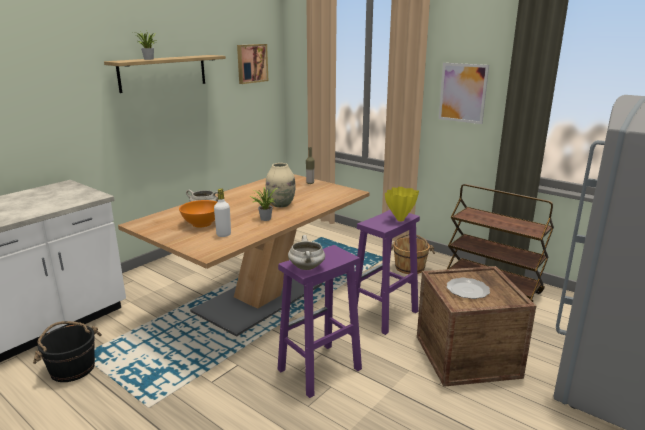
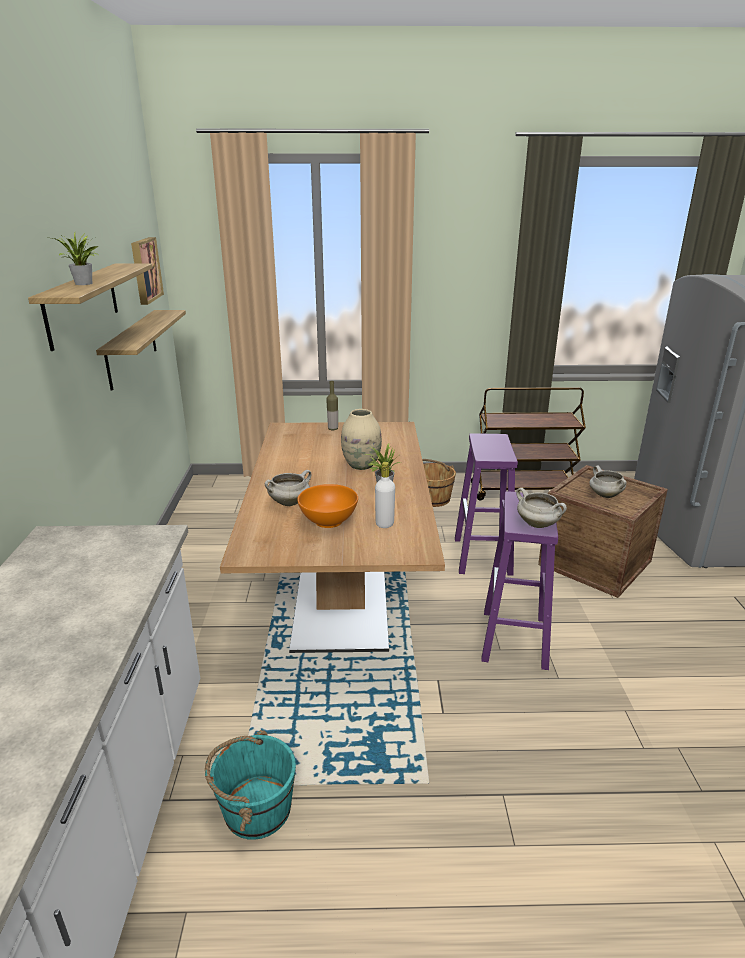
camera: 40 degrees left, 5 degrees up
black bucket [33,321,102,382] -> turquoise bucket [205,730,296,840]
yellow vase [385,187,419,221] -> none
picture [439,63,489,124] -> none
plate [447,278,490,299] -> white cooking pot [589,465,627,498]
none -> shelf [96,310,186,391]

